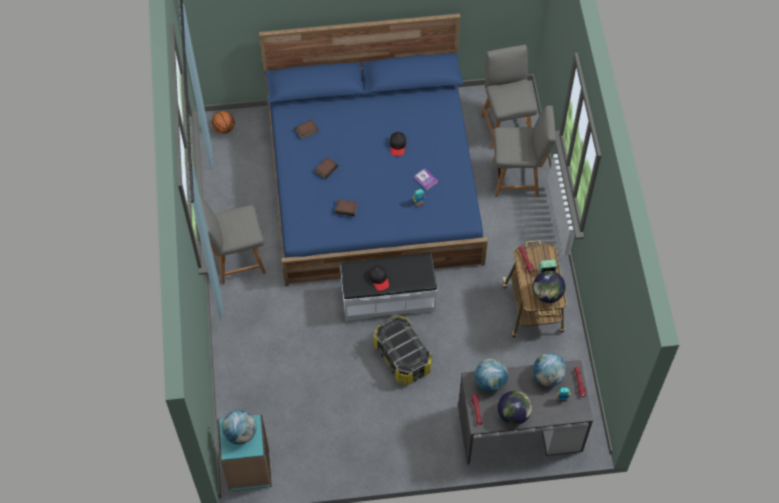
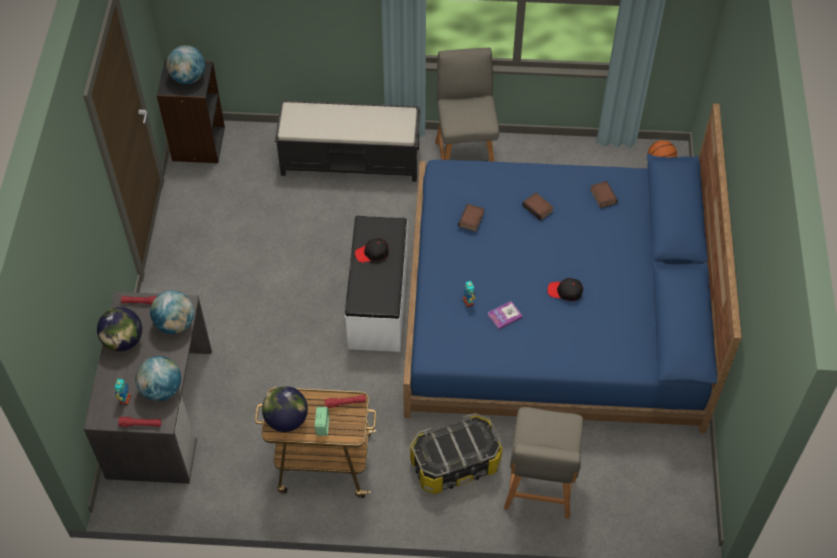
camera: 100 degrees right, 5 degrees down
turquoise bookcase [217,414,272,492] -> black bookcase [156,59,225,163]
storage box [374,315,432,385] -> storage box moved to [410,413,502,494]
grey chair [481,45,538,149] -> none
none -> black bench [275,100,421,182]

